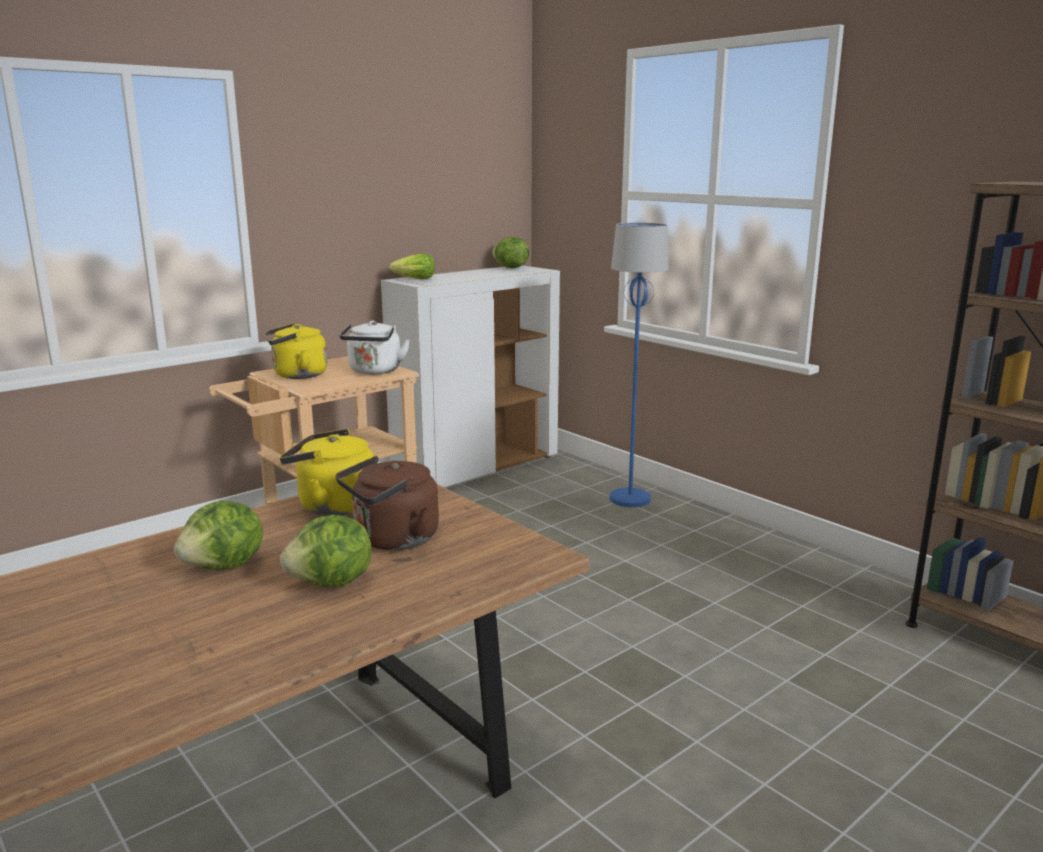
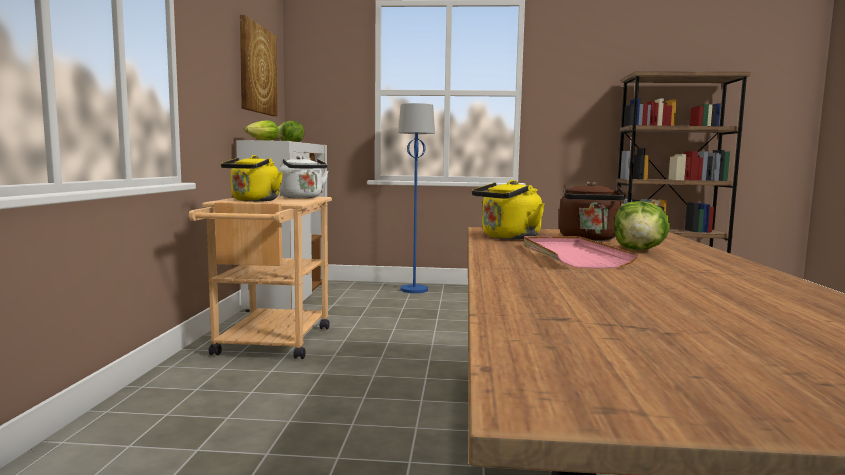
camera: 45 degrees left, 10 degrees down
lettuce [174,501,263,570] -> pink tray [524,236,639,269]
none -> picture [240,15,277,116]

